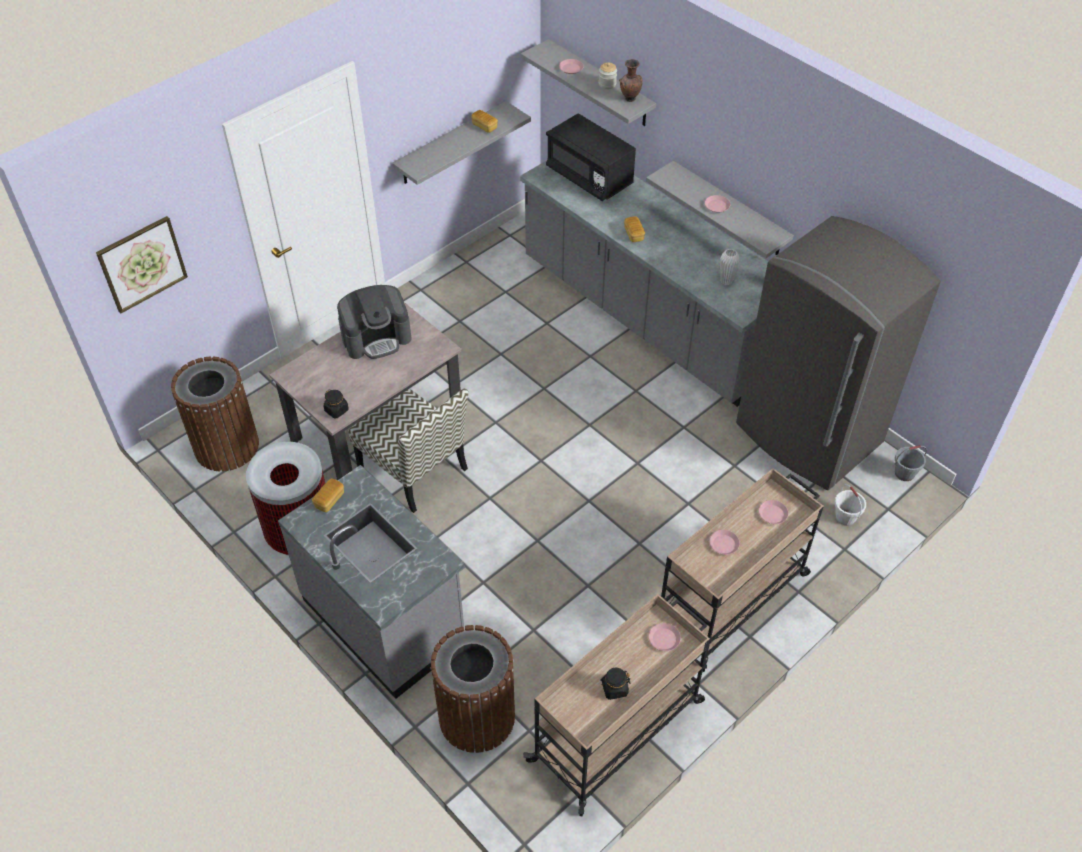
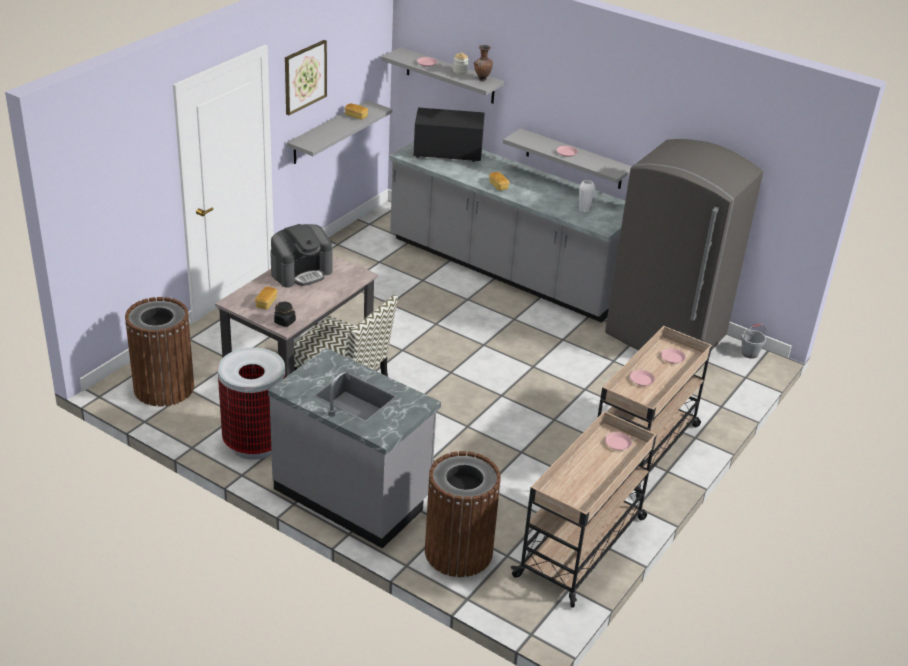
camera: 15 degrees left, 15 degrees down
picture [96,216,188,313] -> picture moved to [285,40,327,115]
bread [312,479,344,512] -> bread moved to [255,287,277,309]
black microwave [546,113,636,201] -> black microwave turned 150 degrees clockwise [413,108,485,162]
black jar [600,668,631,700] -> none
white bucket [835,484,866,526] -> none

